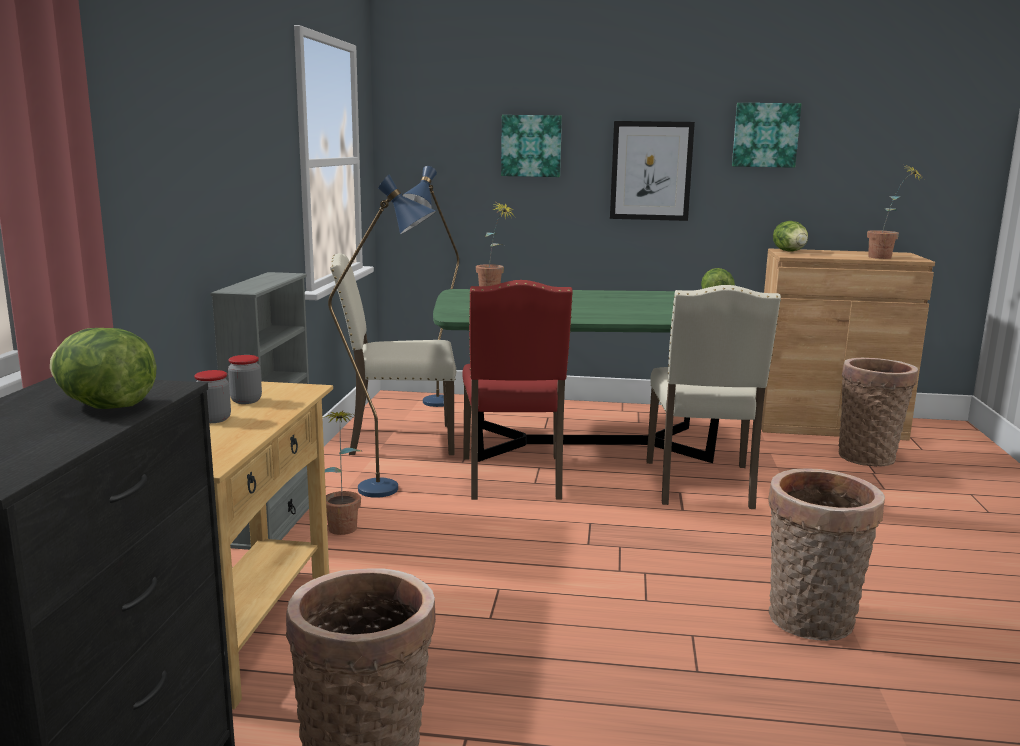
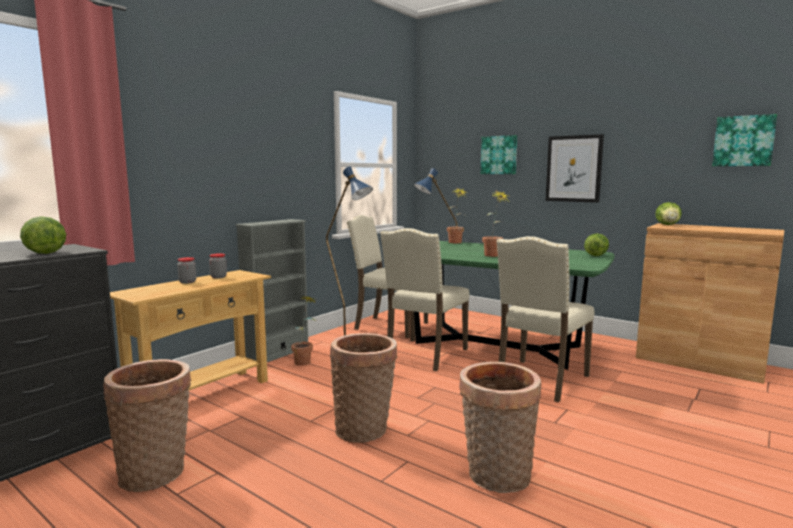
camera: 30 degrees right, 5 degrees down
red chair [462,280,573,500] -> beige chair [380,228,470,371]
picture [732,103,801,168] -> picture moved to [712,114,777,166]
basket [838,358,918,467] -> basket moved to [330,333,397,443]
potted plant [867,163,922,259] -> potted plant moved to [482,191,508,257]

